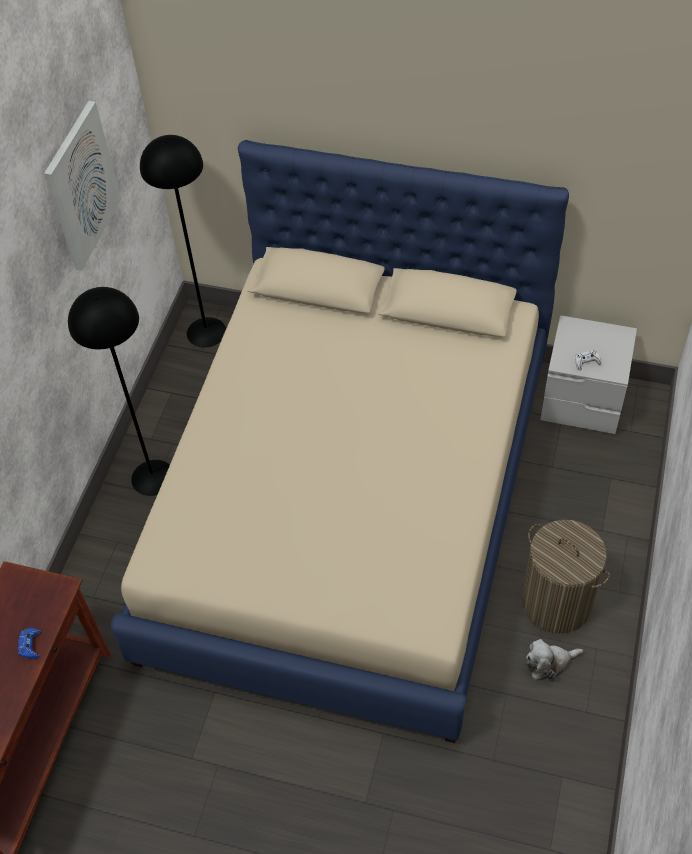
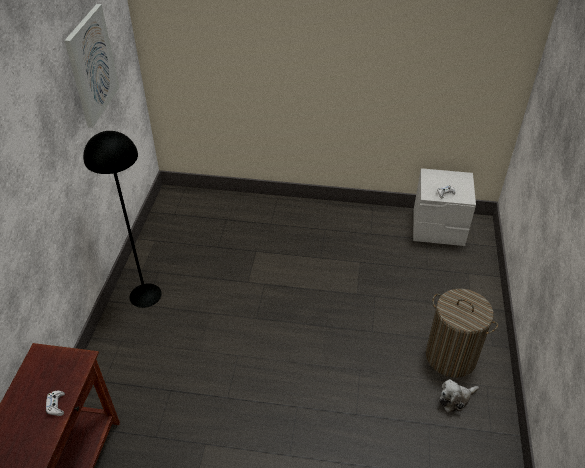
camera: 10 degrees left, 10 degrees down
blue game controller [18,628,41,659] -> white game controller [46,391,65,416]
beige bed [111,140,569,743] -> none
black floor lamp [140,135,226,348] -> none

